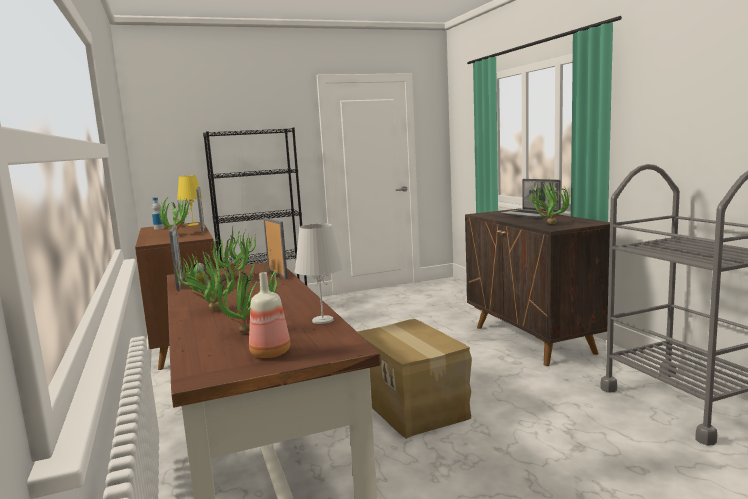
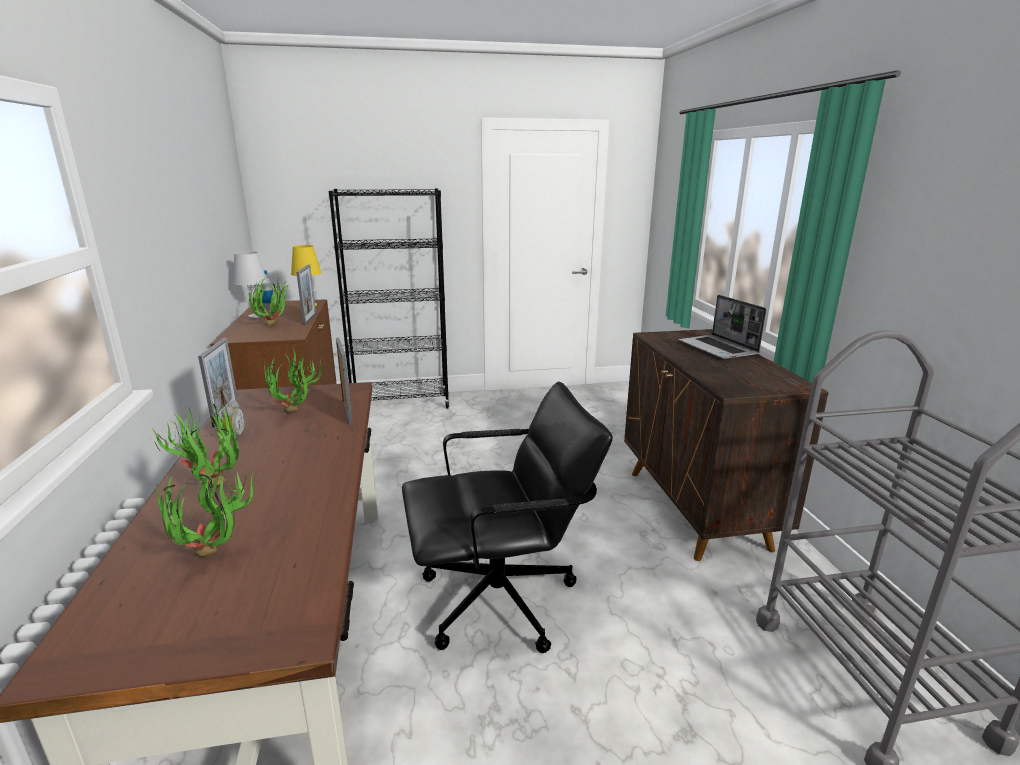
camera: 10 degrees right, 10 degrees up
bottle [249,272,290,358] -> none
white table lamp [295,223,343,324] -> white table lamp moved to [233,251,268,318]
cardboard box [357,319,472,439] -> black office chair [402,382,613,653]
potted plant [529,181,570,224] -> none

